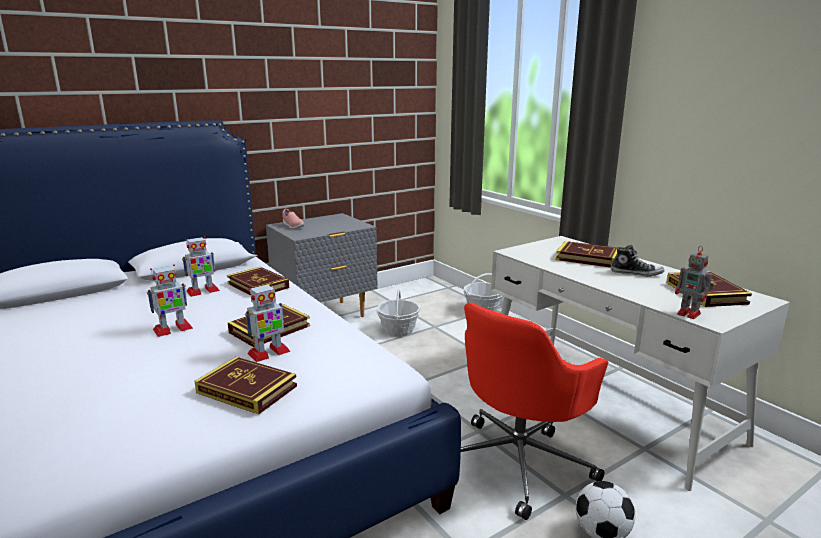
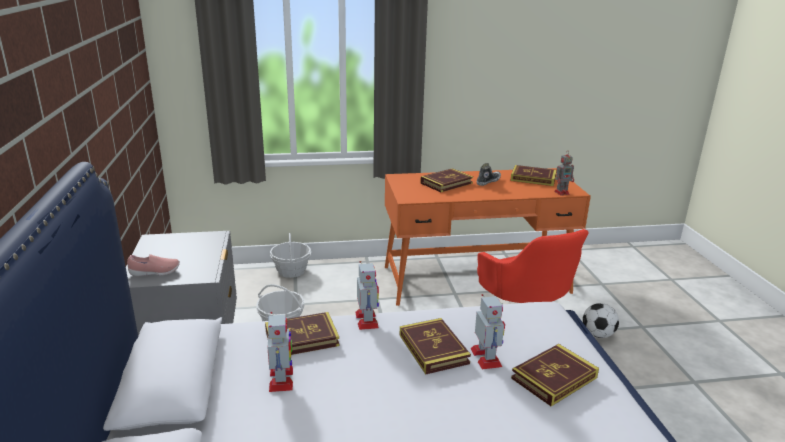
camera: 65 degrees left, 5 degrees up
toy robot [147,264,193,337] -> toy robot moved to [355,261,379,330]
white desk [491,236,790,491] -> orange desk [385,168,591,306]

